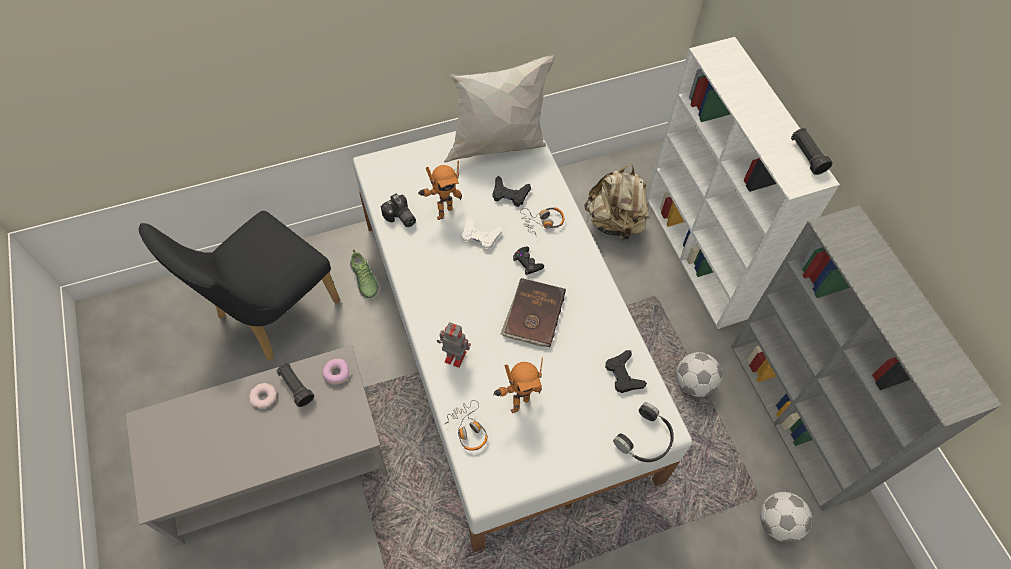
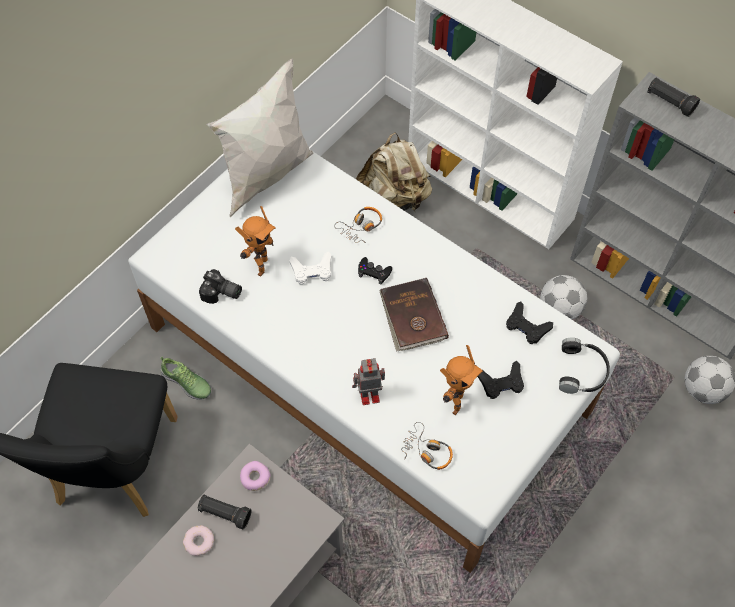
camera: 30 degrees left, 0 degrees up
black game controller [493,176,531,207] -> black game controller moved to [477,361,524,399]
black flashlight [791,128,833,175] -> black flashlight moved to [647,77,700,117]

